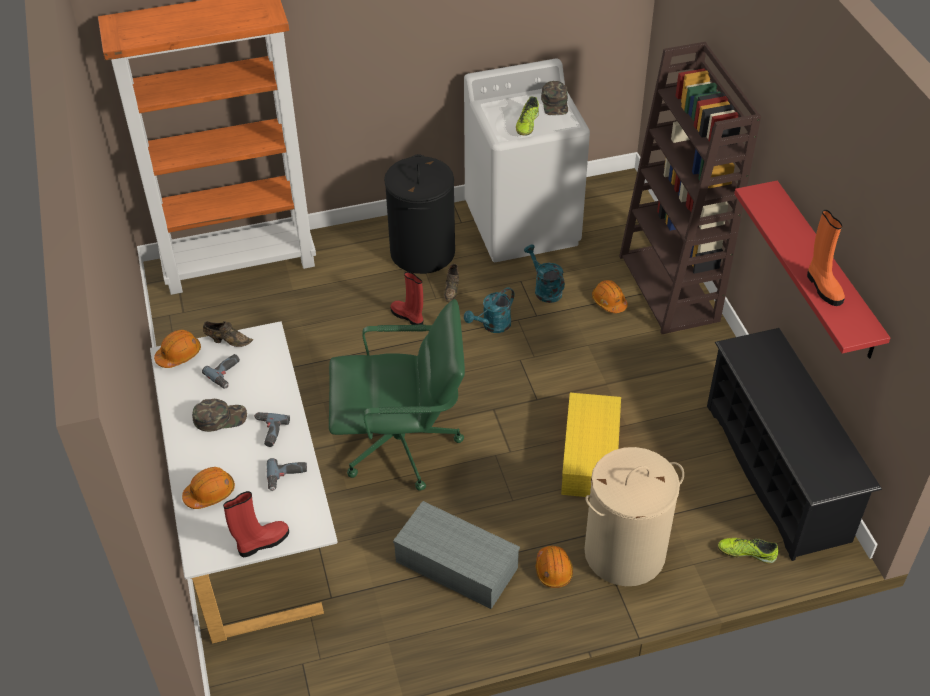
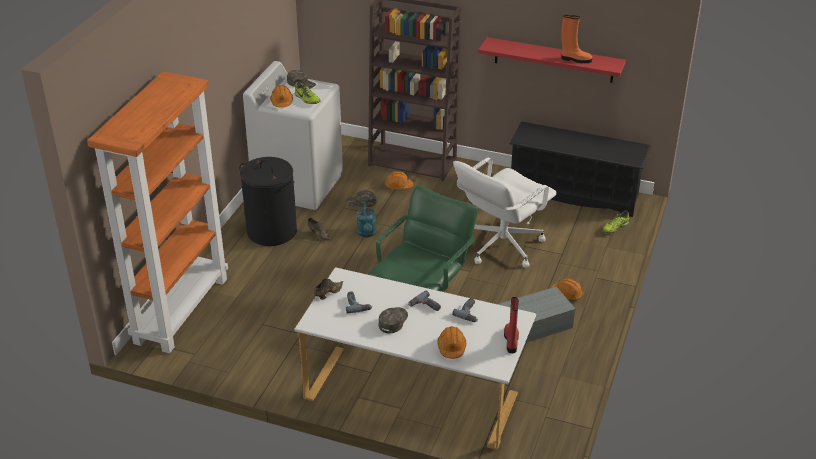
camera: 55 degrees left, 10 degrees down
orange hard hat [154,330,201,368] -> orange hard hat moved to [270,85,293,108]
red boot [390,272,423,325] -> none
turquoise watering can [524,245,565,303] -> green cap [346,190,377,207]
yellow storage box [561,393,621,497] -> white office chair [453,158,557,268]
beige laundry basket [584,447,684,586] -> none

